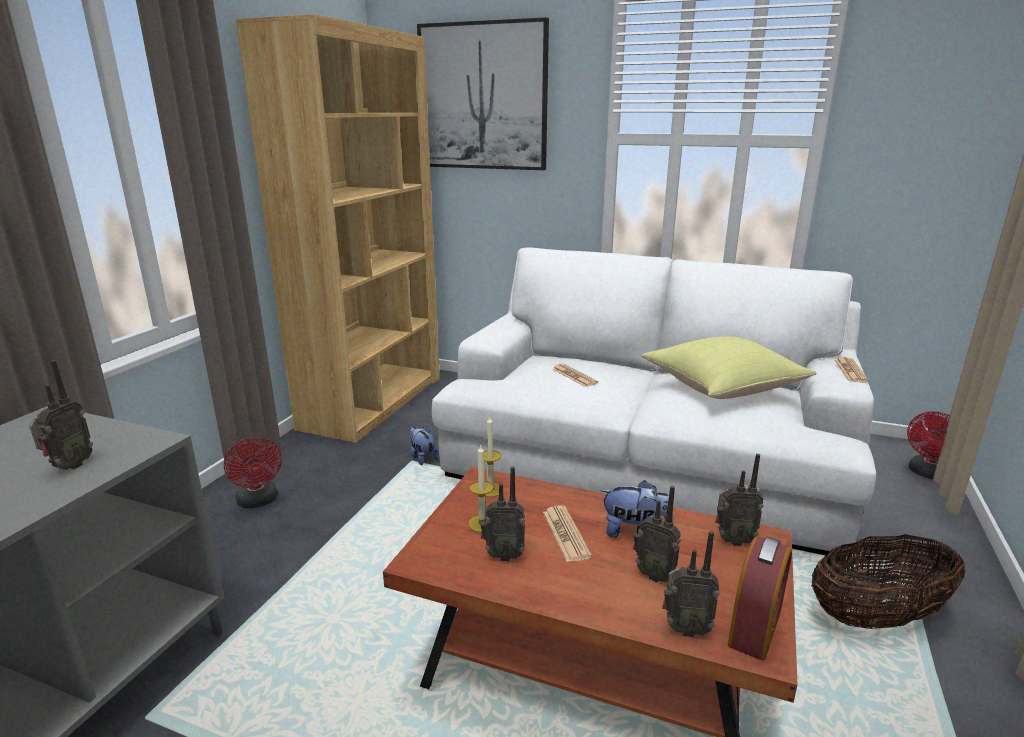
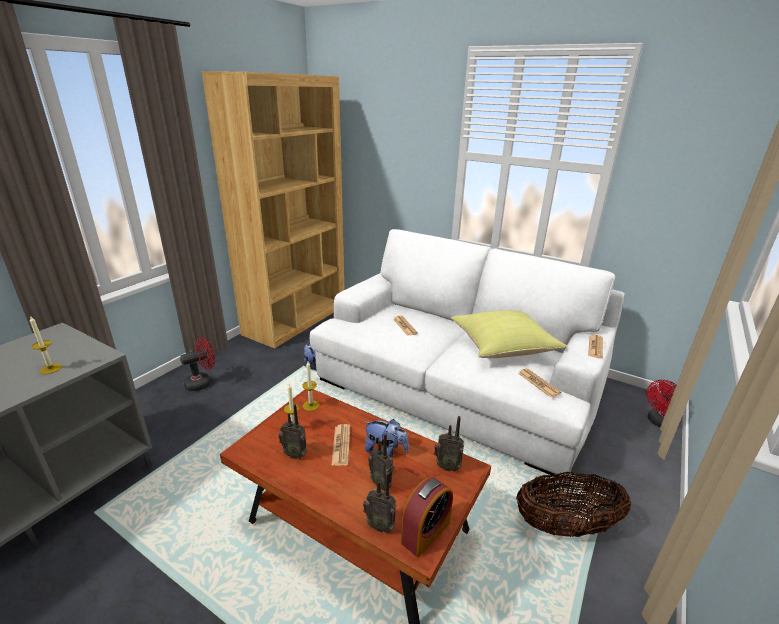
camera: 10 degrees right, 5 degrees up
radio [30,360,93,470] -> candle [30,317,62,374]
red fan [224,437,282,508] -> red fan turned 105 degrees counterclockwise [180,338,215,391]
picture [417,17,549,170] -> none
none -> newspaper [518,368,561,397]

